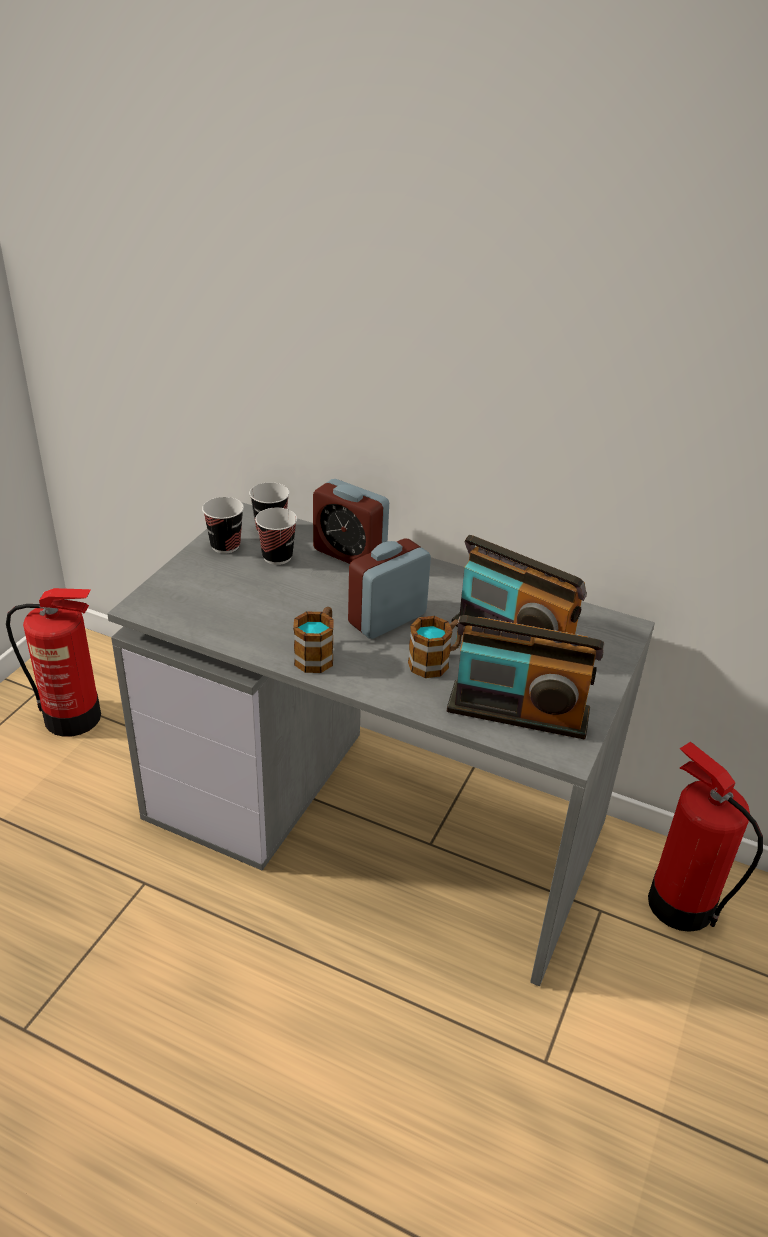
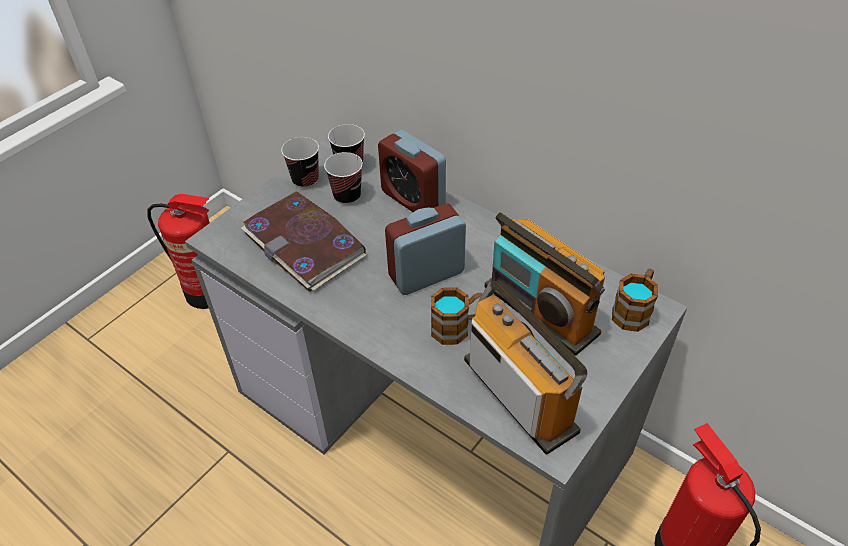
camera: 15 degrees right, 10 degrees up
mug [293,607,334,673] -> mug moved to [612,269,658,332]
radio [447,615,604,739] -> radio turned 150 degrees counterclockwise [464,281,588,454]
none -> book [241,191,366,292]

